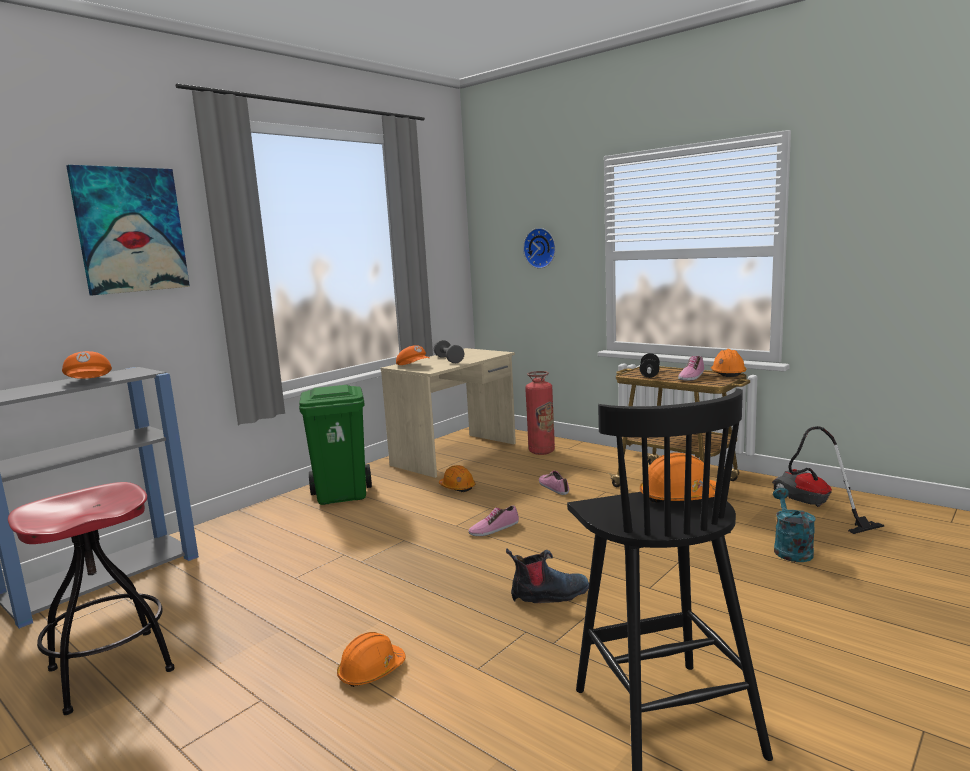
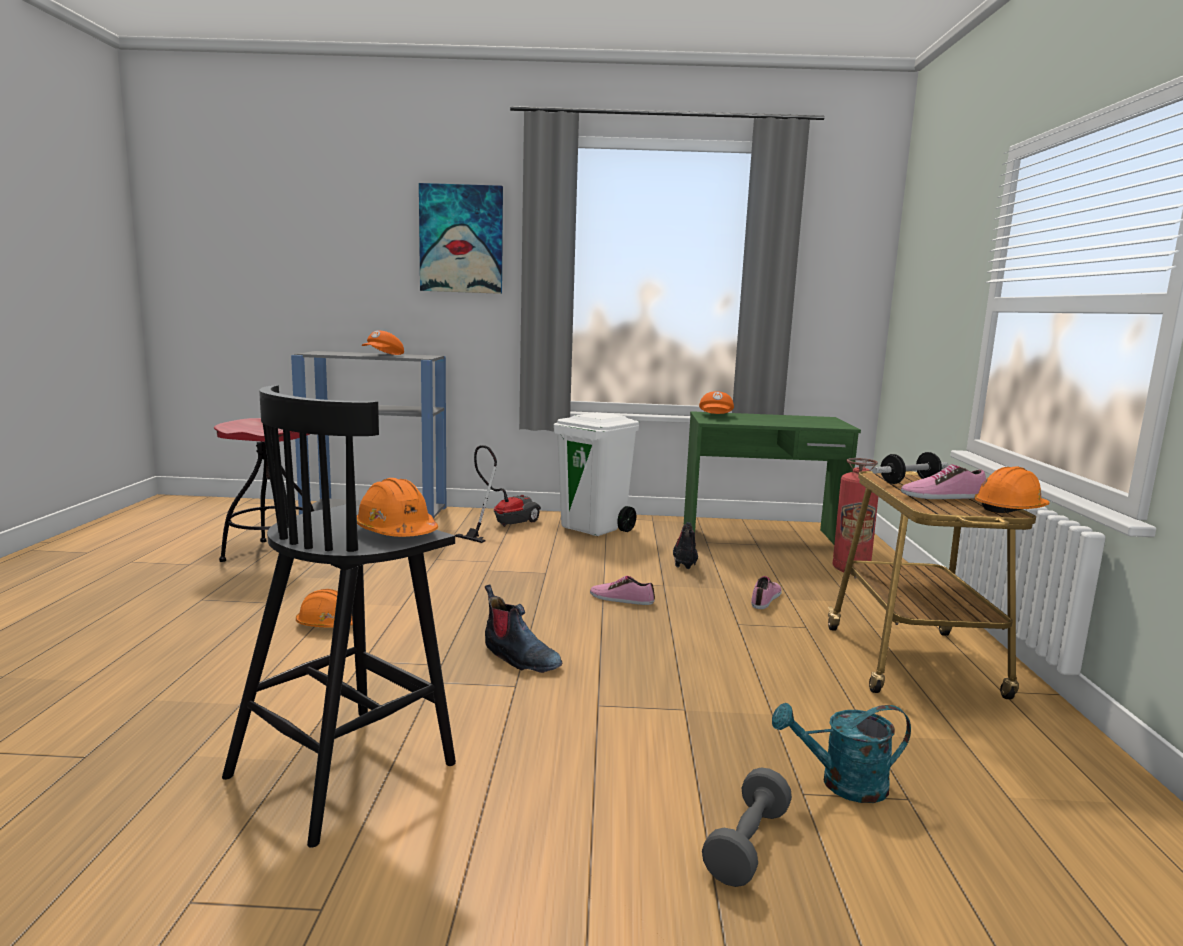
camera: 50 degrees right, 0 degrees up
green trash can [299,385,372,505] -> white trash can [554,412,639,536]
beige desk [381,348,516,478] -> green desk [684,411,861,544]
grey dumbbell [434,340,465,363] -> grey dumbbell moved to [702,767,792,887]
orange hard hat [439,465,475,492] -> boot [673,522,698,569]
wall clock [523,228,556,269] -> none
vacuum cleaner [772,426,885,534] -> vacuum cleaner moved to [455,445,541,543]
turquoise watering can [773,488,816,562] -> turquoise watering can turned 150 degrees counterclockwise [772,703,911,803]

